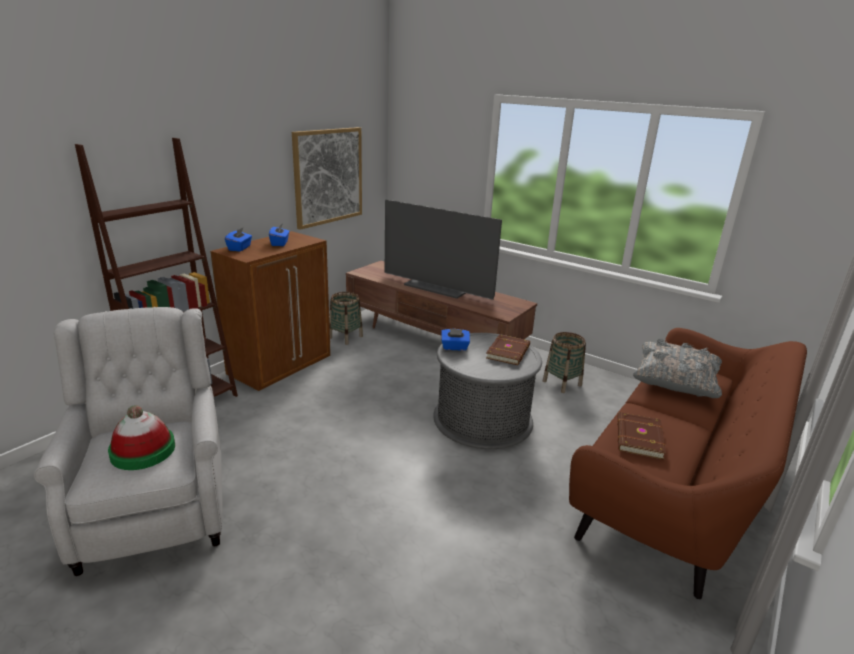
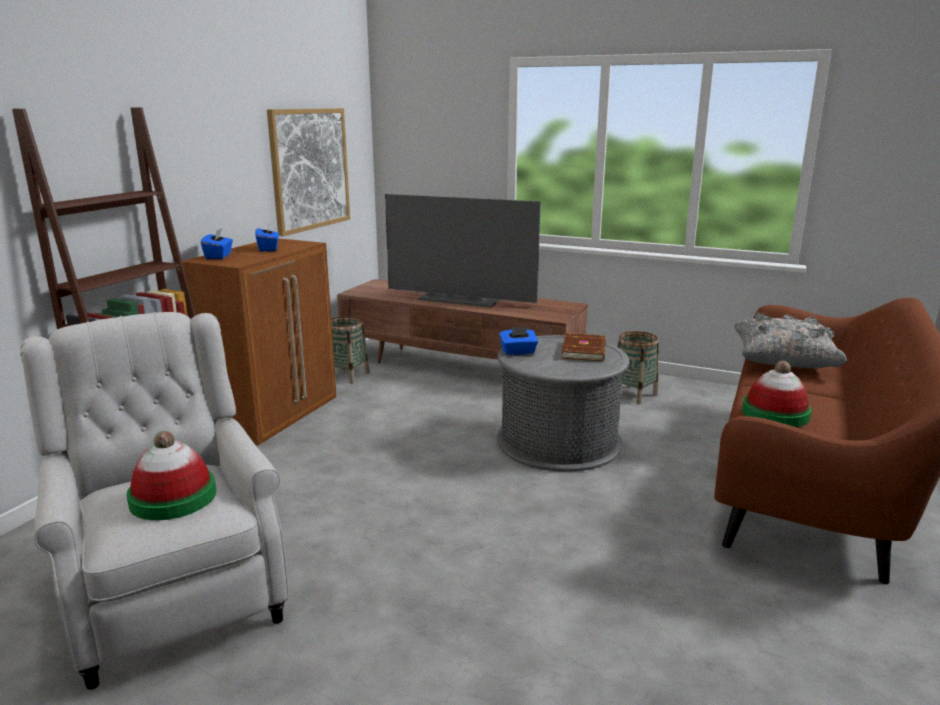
camera: 10 degrees left, 5 degrees down
brown book [617,412,666,460] -> hat [742,361,812,427]

